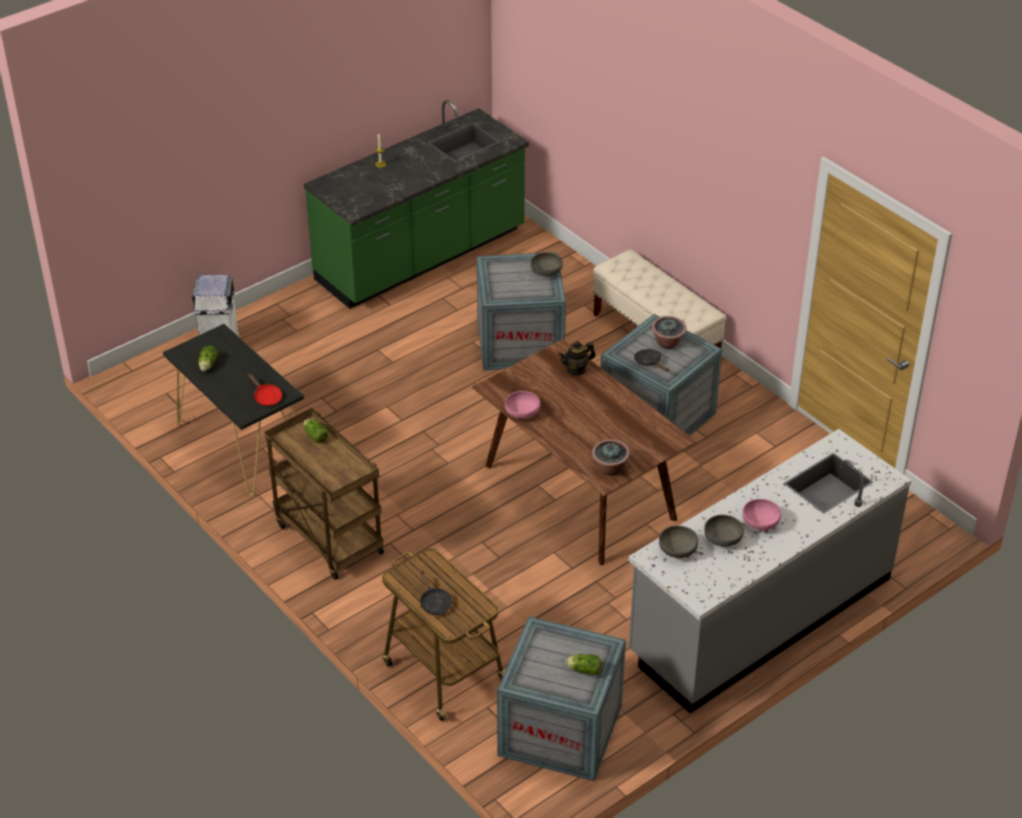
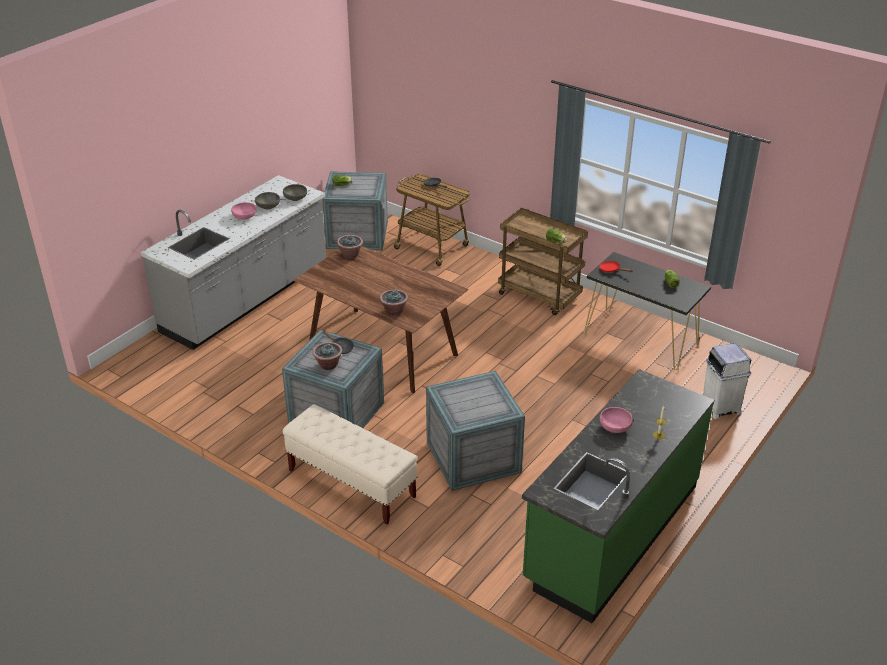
camera: 165 degrees right, 5 degrees down
pink bowl [505,391,540,419] -> pink bowl moved to [600,407,633,433]
grey bowl [530,252,563,276] -> none
teapot [558,341,596,376] -> potted plant [380,290,408,316]

